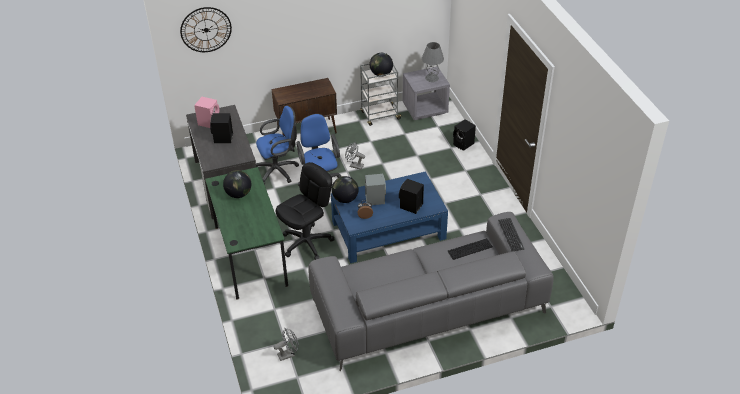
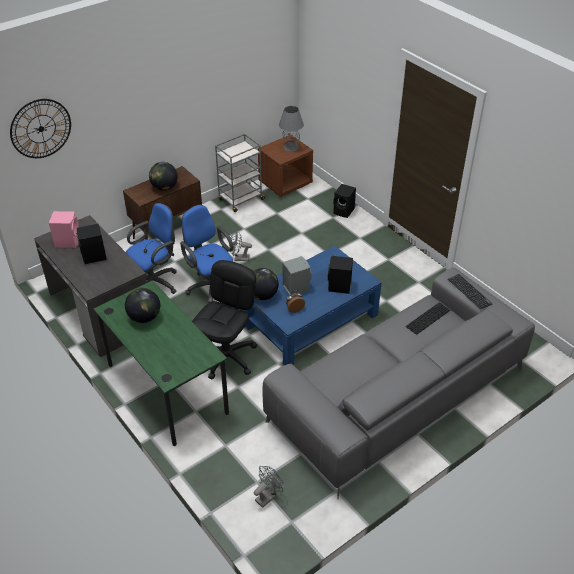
camera: 20 degrees left, 0 degrees up
globe [370,53,393,77] -> globe moved to [149,162,178,191]
grey nightstand [402,67,450,120] -> brown nightstand [258,134,313,197]

